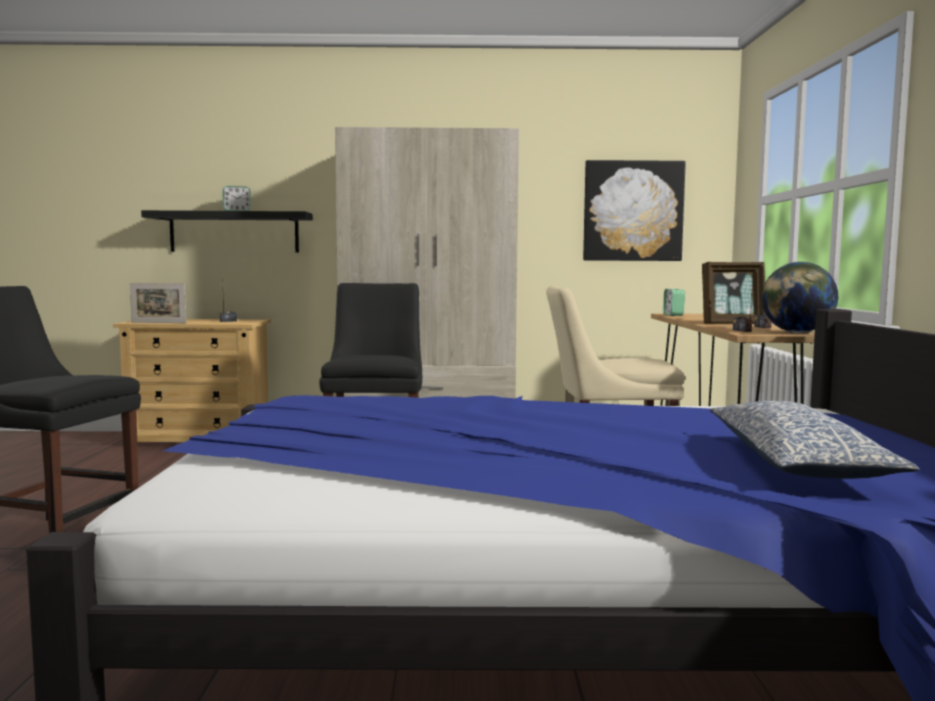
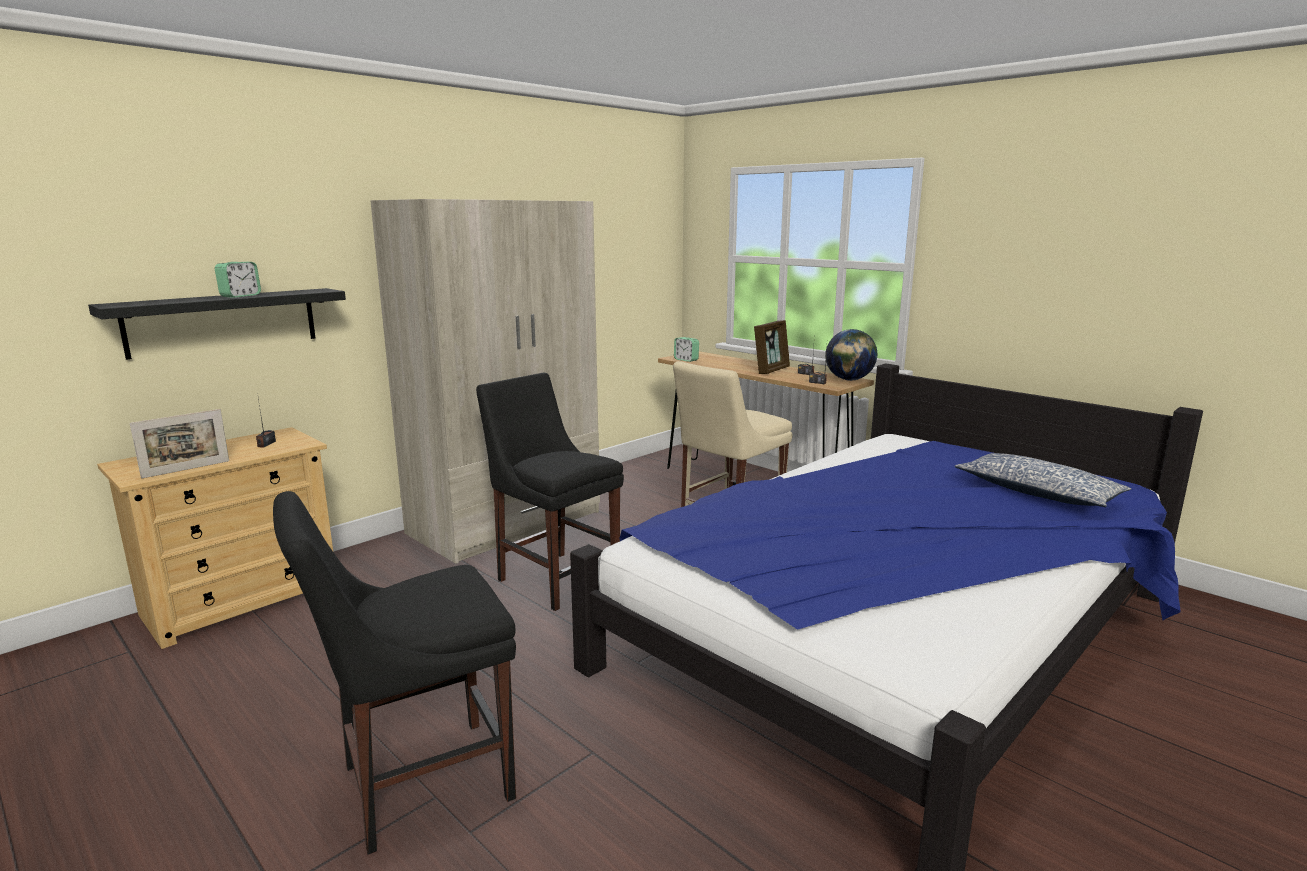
camera: 45 degrees left, 10 degrees up
picture [583,160,686,261] -> none

